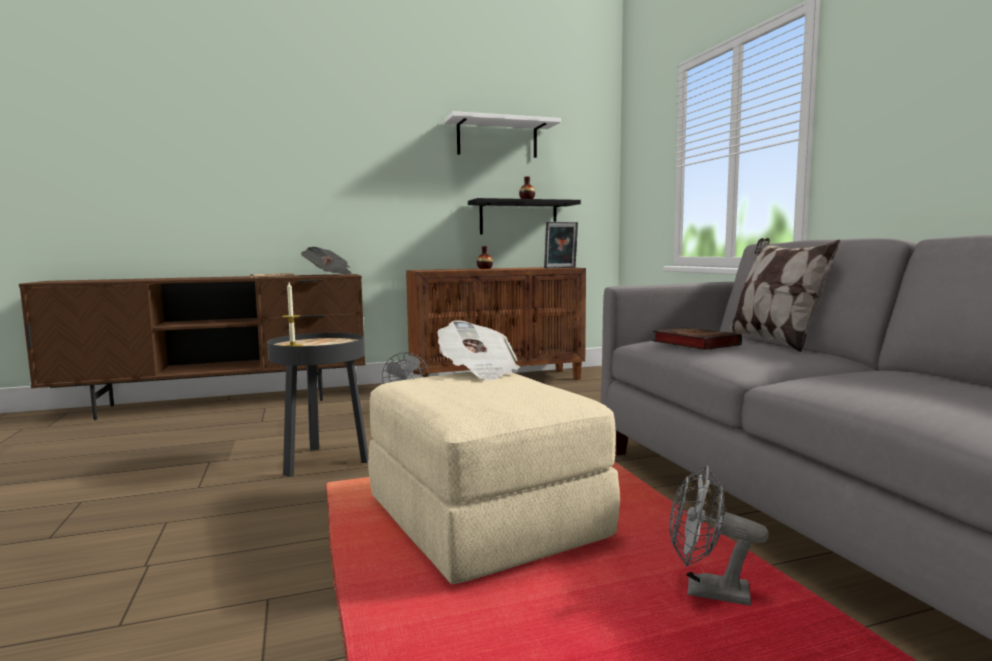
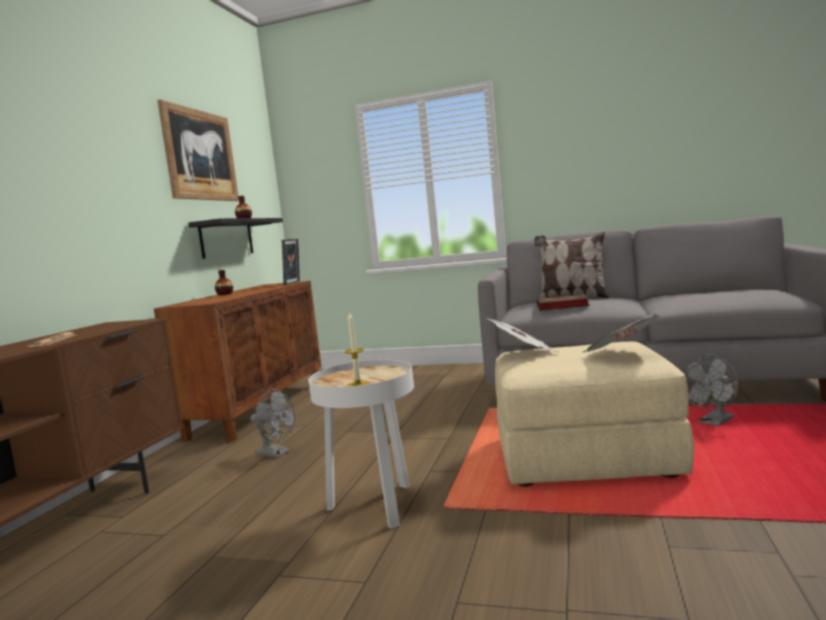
camera: 55 degrees left, 0 degrees up
black side table [267,333,368,477] -> white side table [308,360,414,529]
newspaper [301,247,352,274] -> newspaper moved to [583,314,660,352]
white shelf [444,111,561,158] -> picture [157,99,239,201]

